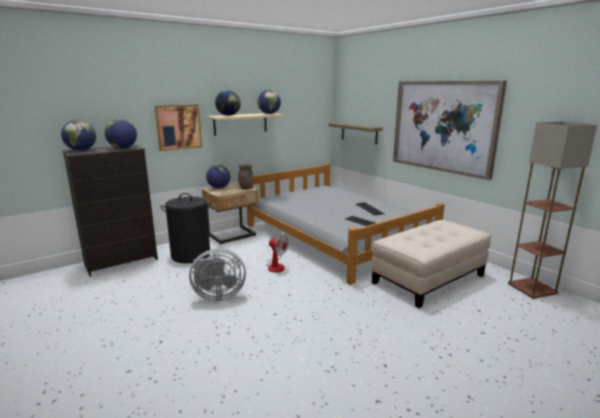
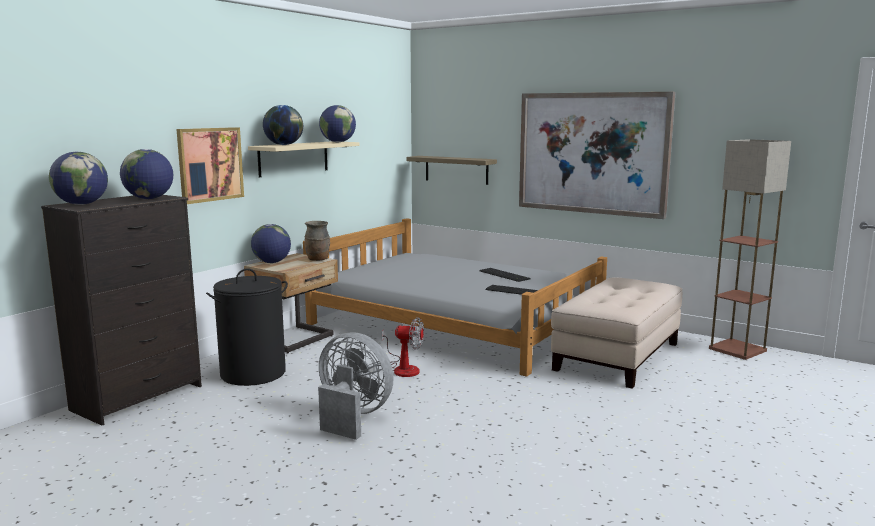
camera: 20 degrees left, 5 degrees down
grey fan [189,249,246,301] -> grey fan turned 120 degrees counterclockwise [318,332,394,440]

